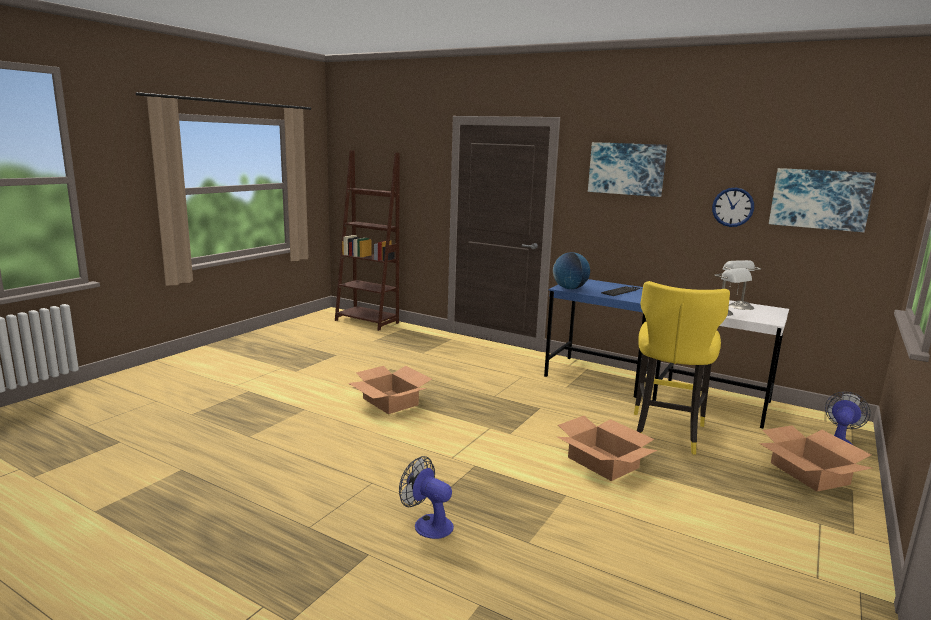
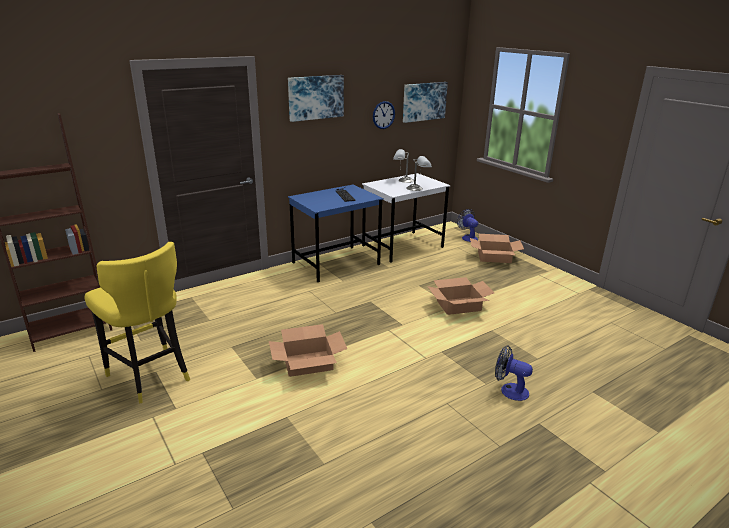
camera: 65 degrees left, 10 degrees up
fan [399,456,454,539] -> fan turned 60 degrees clockwise [495,345,533,401]
globe [553,252,590,289] -> none
yellow stool [634,281,730,454] -> yellow stool moved to [84,242,190,404]

